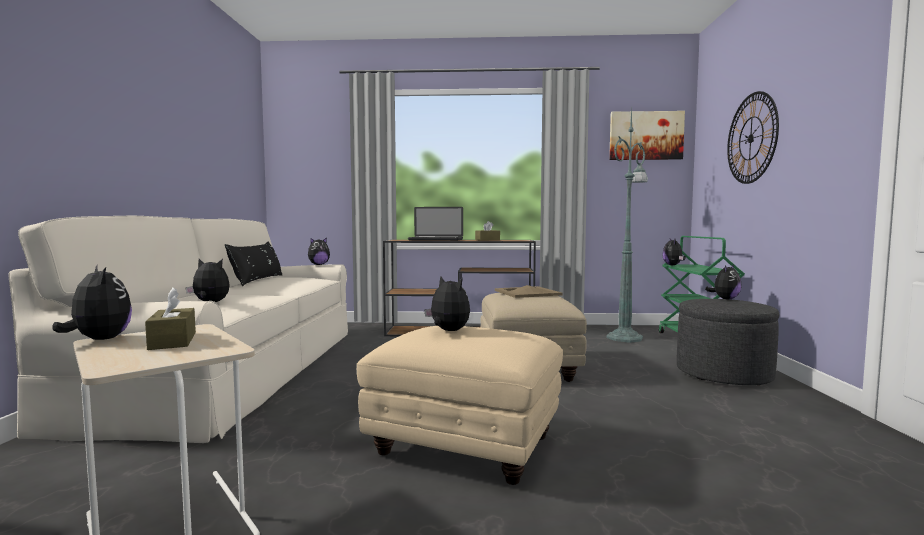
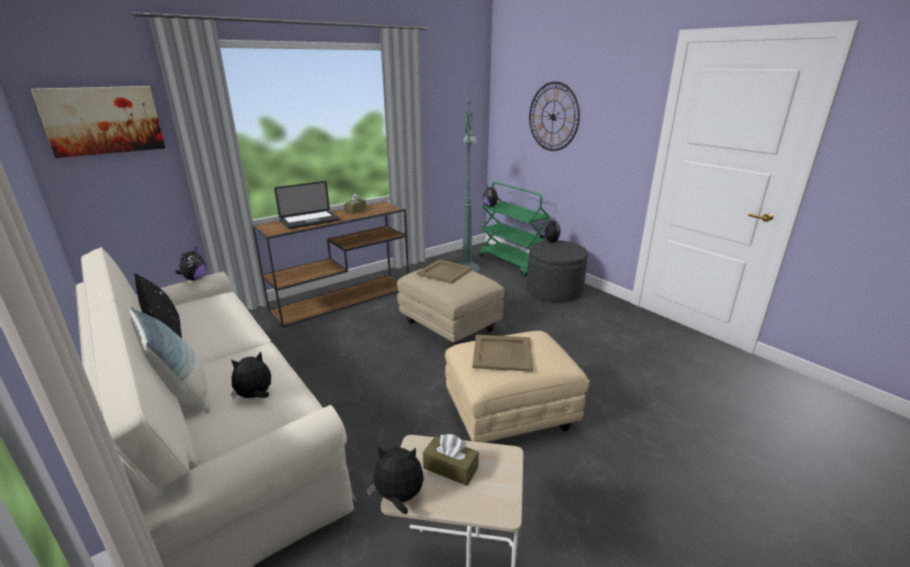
camera: 40 degrees left, 20 degrees up
plush toy [425,276,470,331] -> beige tray [472,335,533,372]
picture [609,111,685,160] -> picture moved to [31,86,165,158]
none -> pillow [130,307,210,414]

